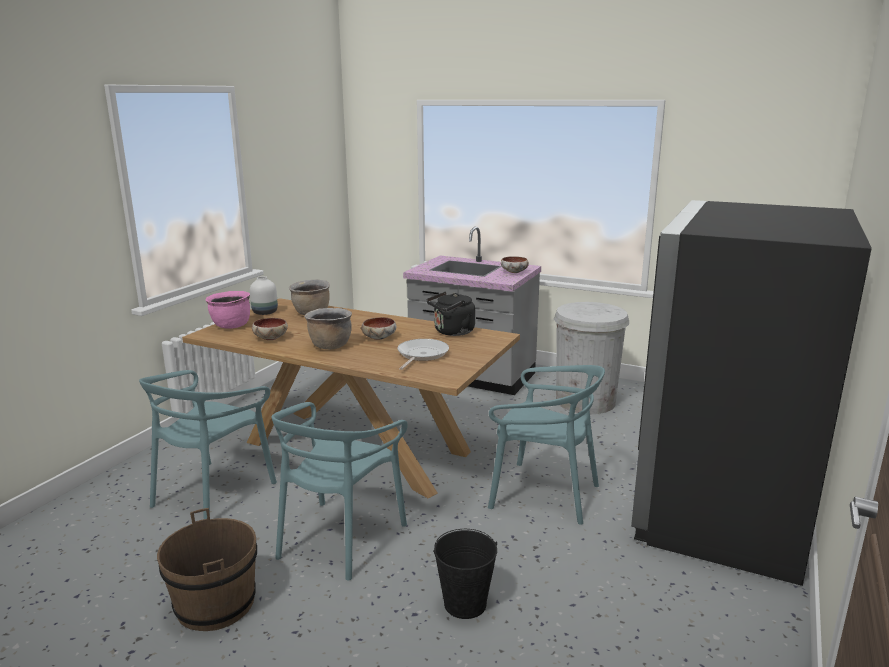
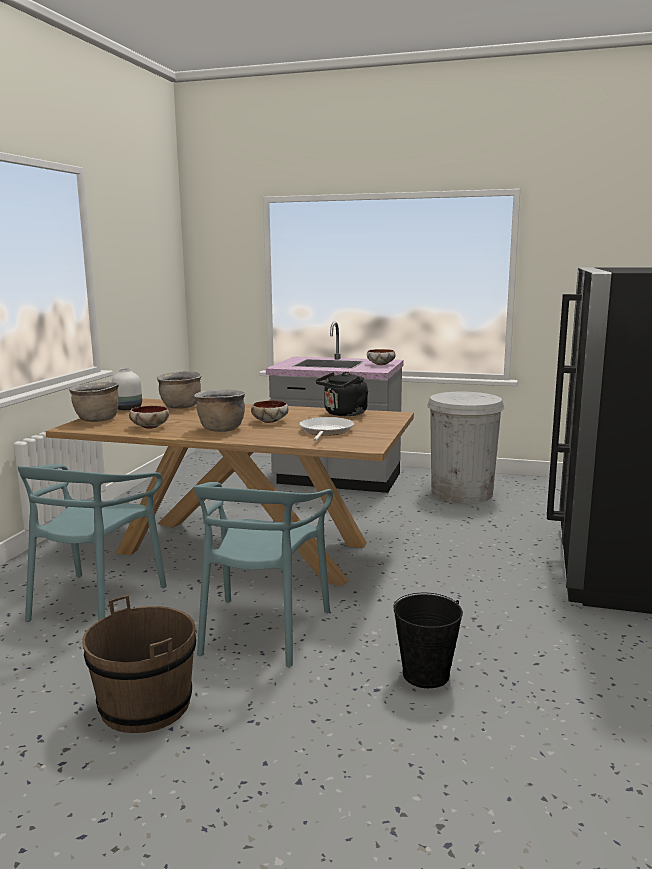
camera: 10 degrees left, 5 degrees down
pink cooking pot [206,291,250,329] -> brown cooking pot [69,382,119,422]
turquoise chair [488,365,605,525] -> none

